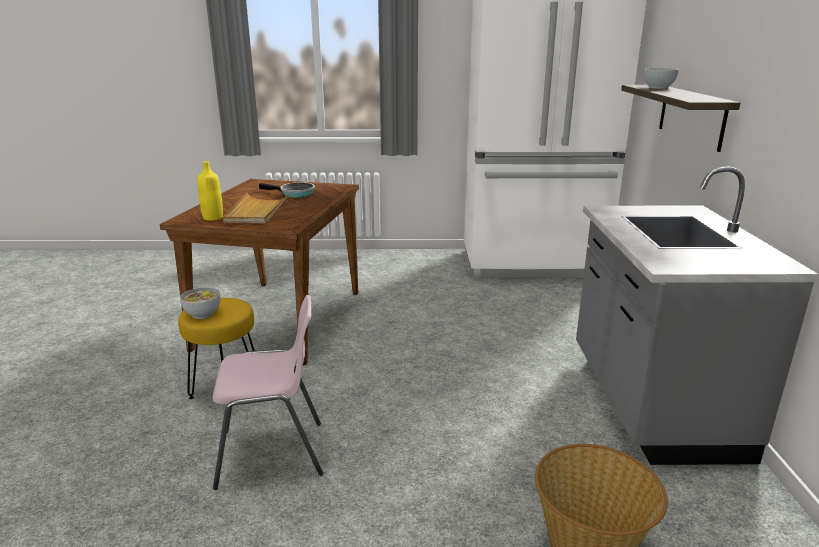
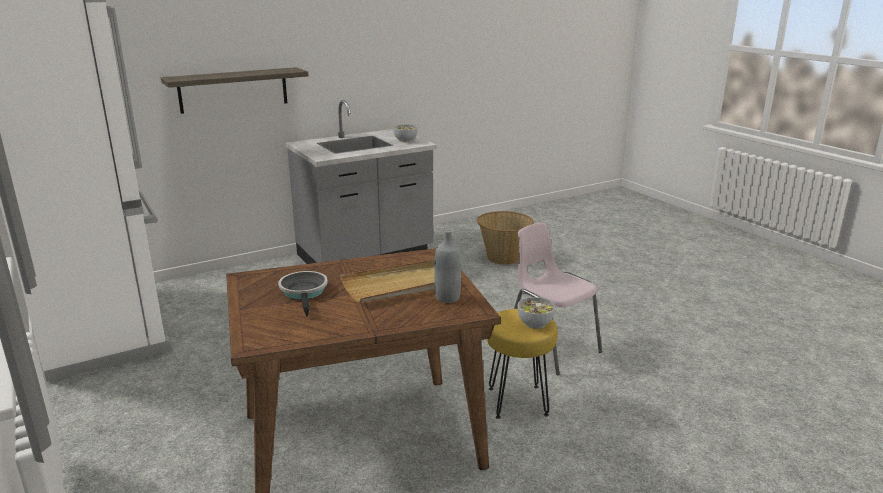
camera: 120 degrees left, 0 degrees up
yellow bottle [197,161,223,221] -> grey bottle [434,230,461,303]
bowl [644,68,679,89] -> bowl moved to [393,124,418,142]

